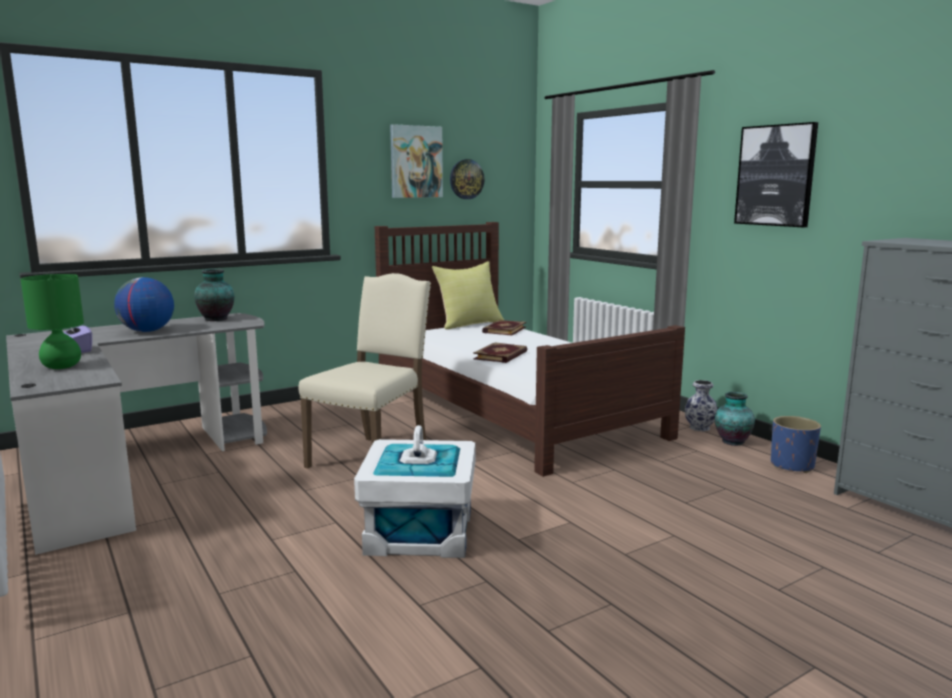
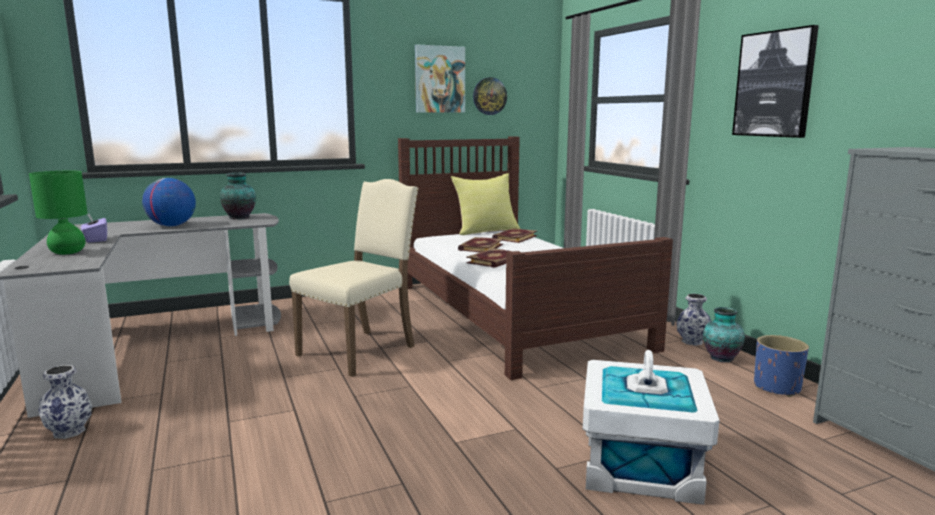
camera: 10 degrees right, 0 degrees up
white storage box [354,425,475,558] -> white storage box moved to [583,350,720,505]
none -> vase [38,365,92,439]
none -> book [458,237,503,252]

